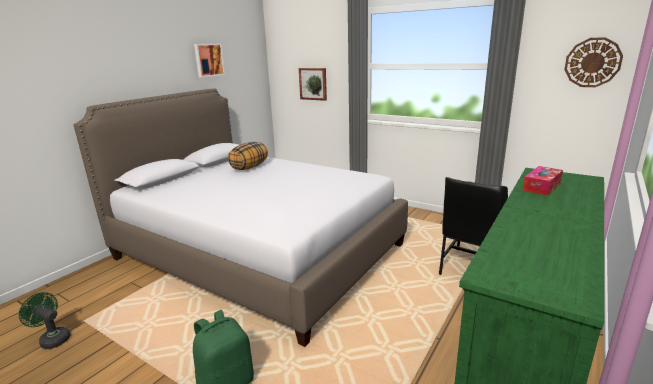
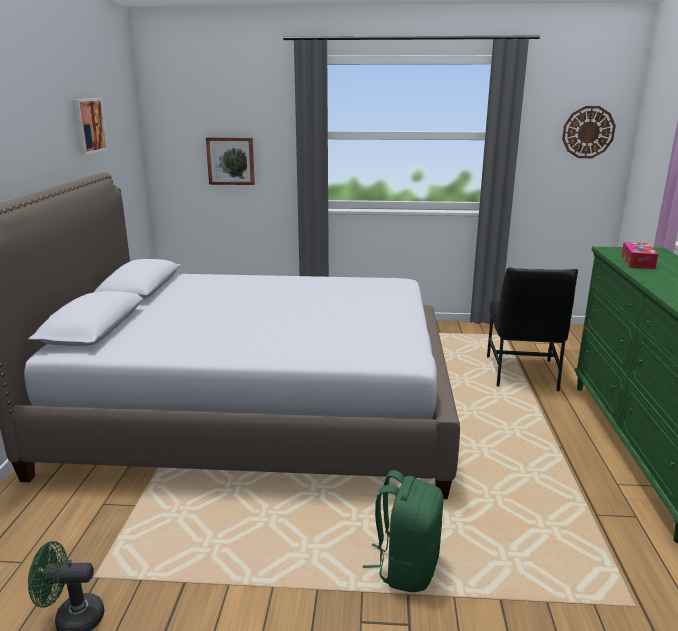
camera: 30 degrees left, 0 degrees up
pillow [228,141,268,170] -> none

